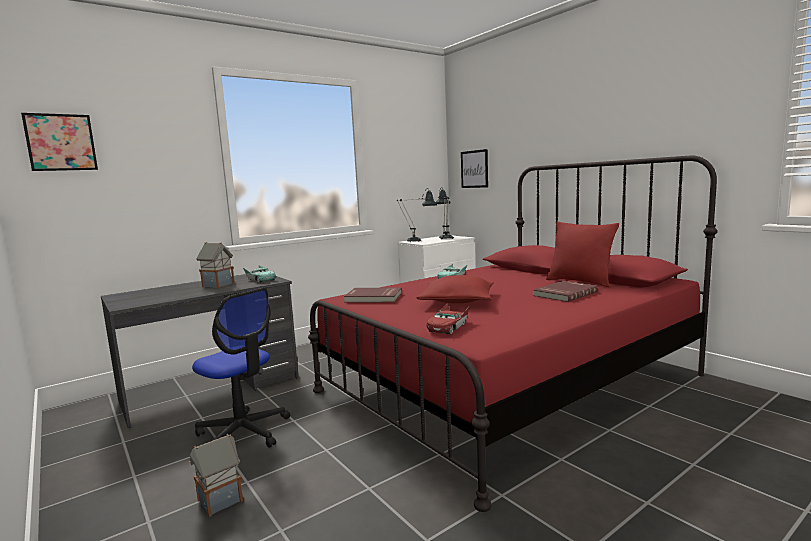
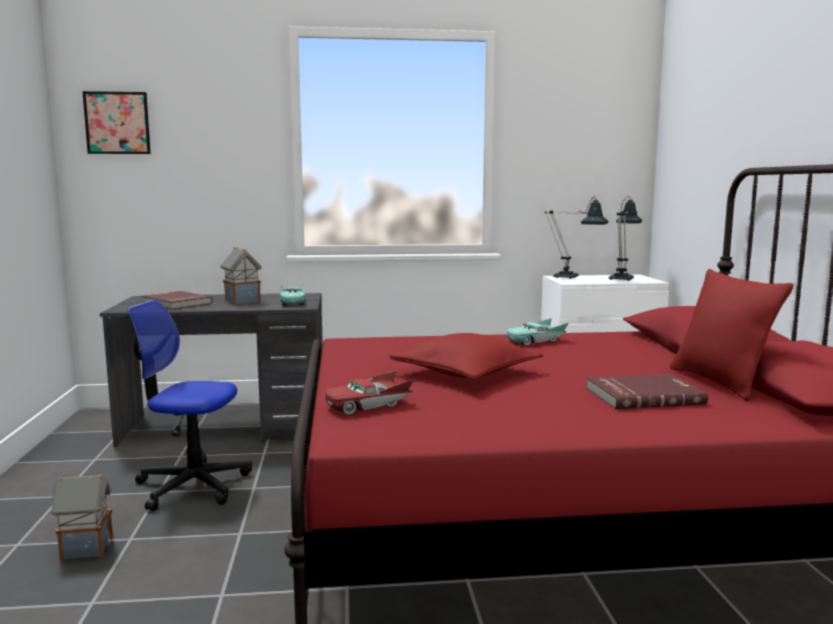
camera: 30 degrees right, 0 degrees up
office chair [192,288,290,448] -> office chair turned 120 degrees clockwise [127,300,252,511]
red book [344,287,402,302] -> red book moved to [141,291,213,309]
picture [461,149,488,188] -> none

